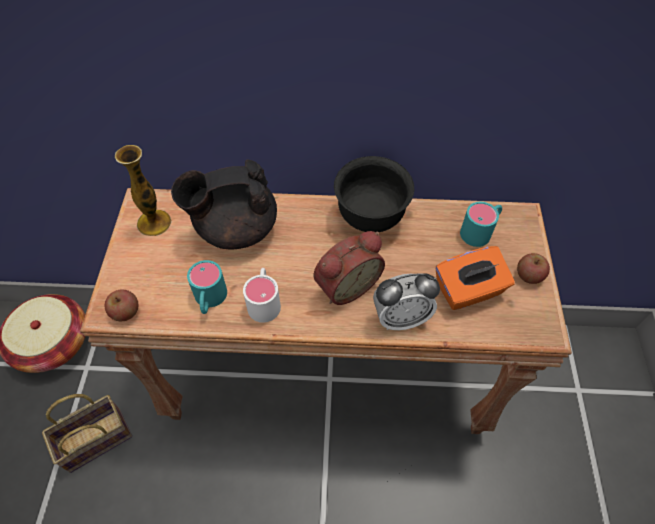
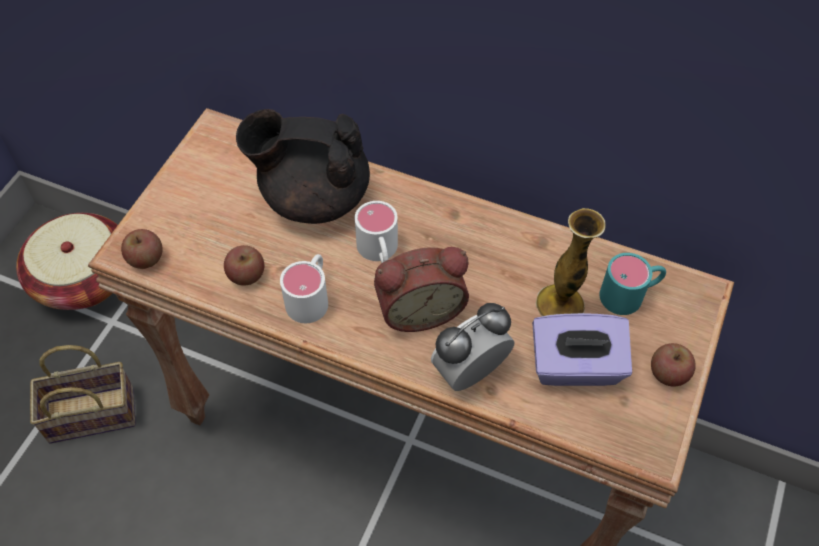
camera: 20 degrees right, 0 degrees up
vase [115,145,171,236] -> vase moved to [536,208,605,316]
turquoise mug [187,260,227,314] -> apple [224,245,264,286]
black bowl [334,156,414,232] -> none
alarm clock [373,273,440,330] -> alarm clock turned 135 degrees clockwise [431,303,515,391]
orange tissue box [436,246,515,310] -> purple tissue box [532,313,632,386]
none -> white mug [355,201,398,263]

